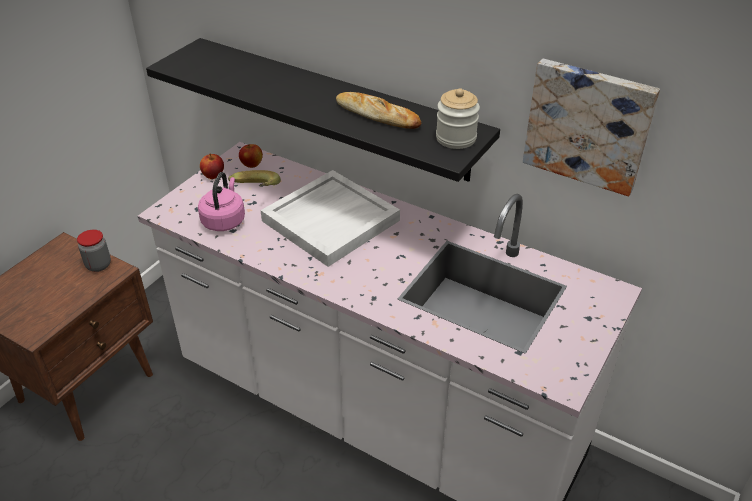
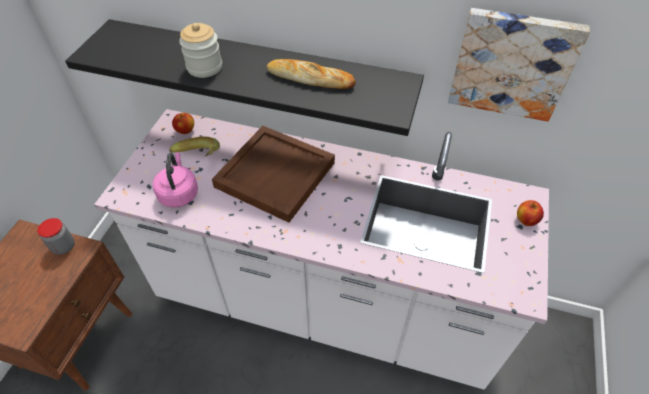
camera: 15 degrees left, 10 degrees up
apple [200,153,224,179] -> apple moved to [517,200,544,226]
white tray [260,170,400,267] -> brown tray [212,126,335,223]
jar [436,88,480,149] -> jar moved to [179,23,222,78]

